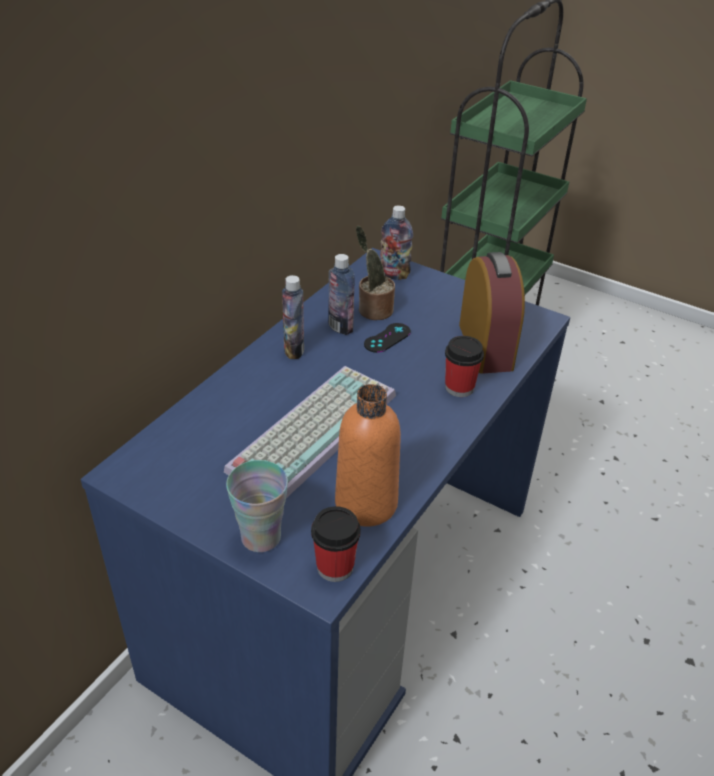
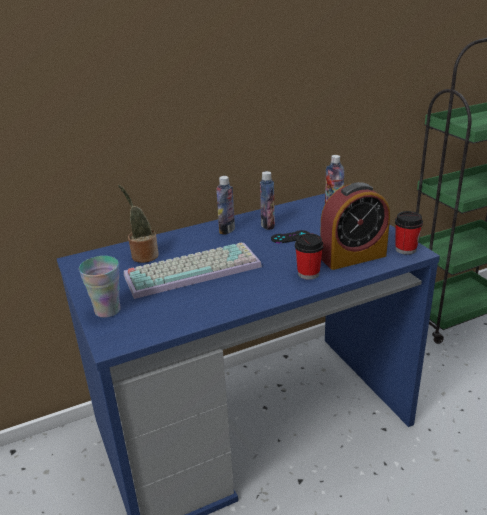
camera: 35 degrees right, 10 degrees down
cup [311,506,361,582] -> cup moved to [395,211,423,255]
orange bottle [335,384,401,527] -> none
potted plant [356,226,395,320] -> potted plant moved to [118,185,159,263]
alarm clock [459,252,525,374] -> alarm clock turned 45 degrees clockwise [320,182,390,270]

